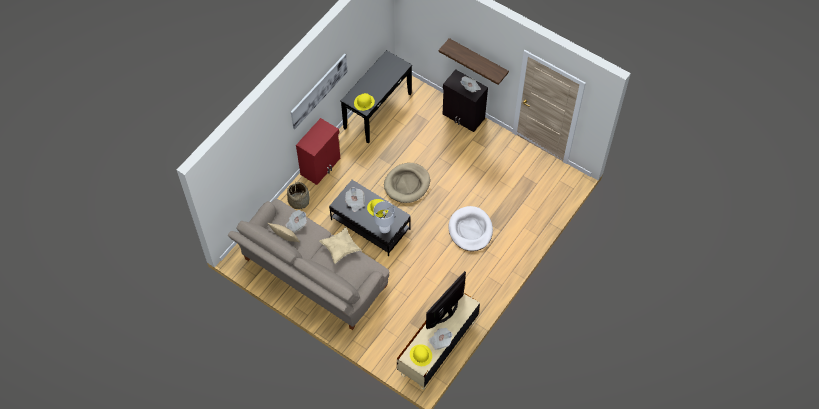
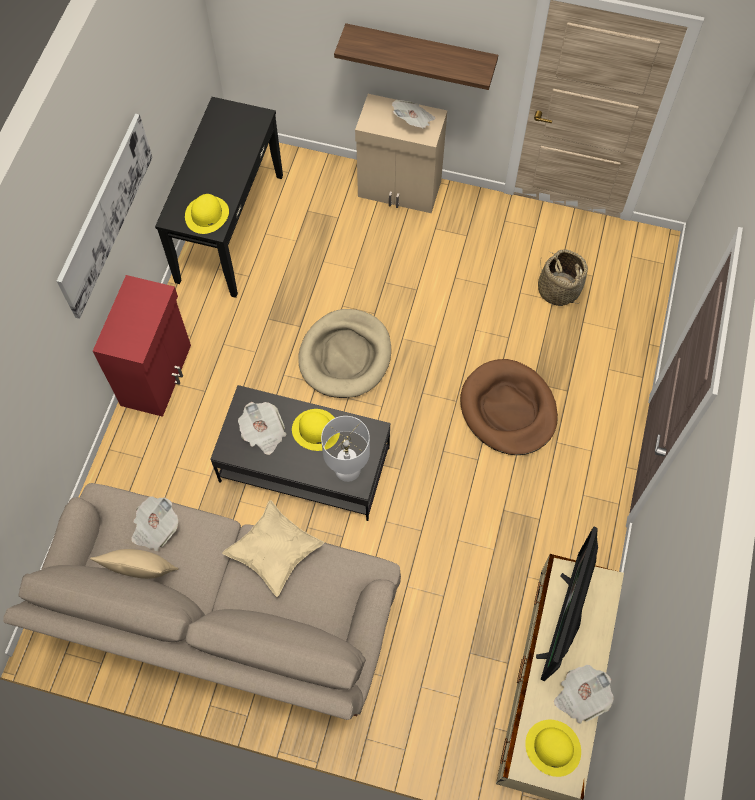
camera: 20 degrees left, 5 degrees up
basket [287,182,309,209] -> basket moved to [538,249,588,306]
black cabinet [443,69,488,132] -> beige cabinet [355,94,447,213]
white dog bed [449,206,493,251] -> brown dog bed [460,359,558,455]

